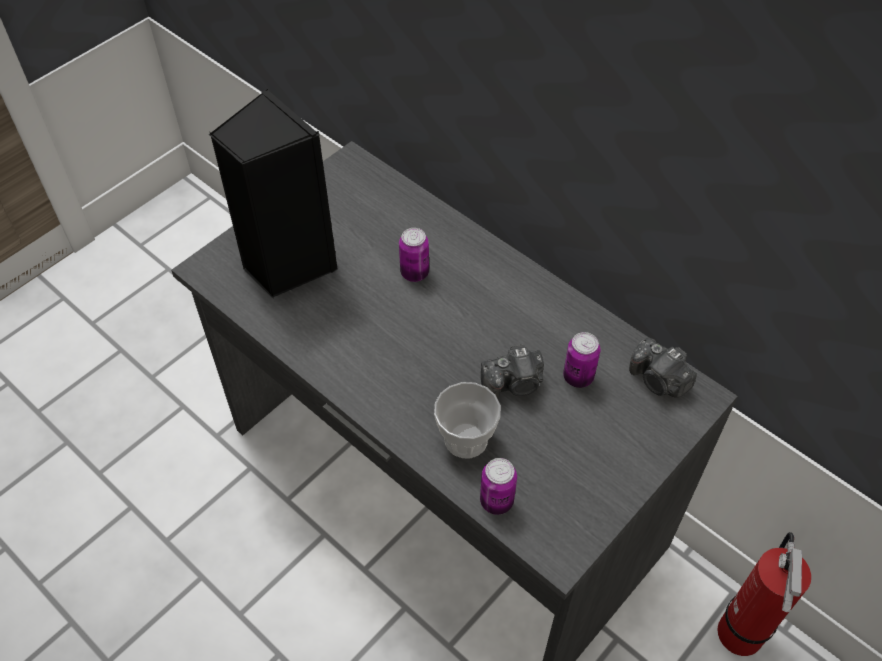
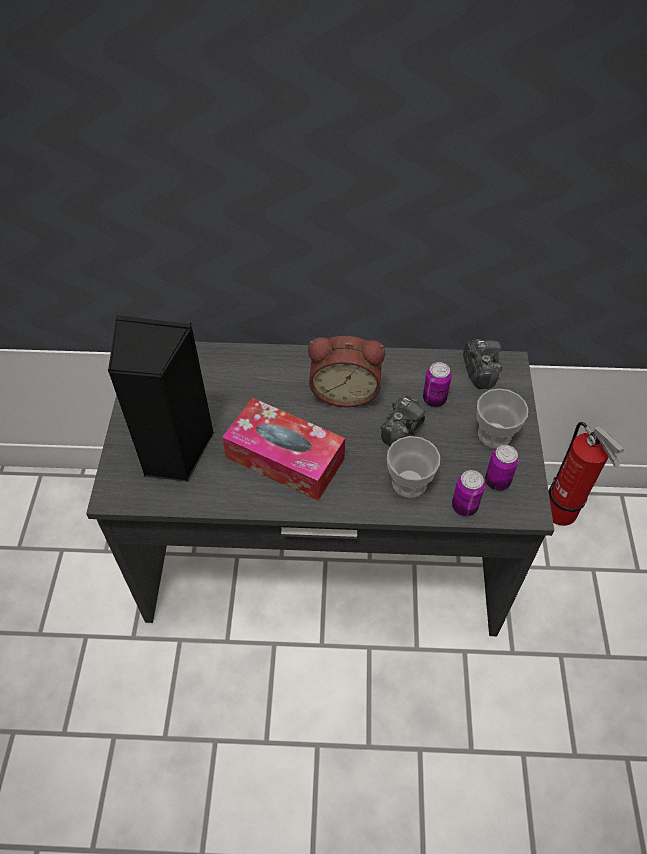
camera: 40 degrees left, 0 degrees up
can [399,228,429,282] -> can moved to [485,445,519,491]
camera [629,338,697,398] -> camera turned 105 degrees counterclockwise [463,339,502,389]
none -> tissue box [222,398,345,501]
none -> alarm clock [308,336,385,407]
none -> cup [477,389,528,448]

